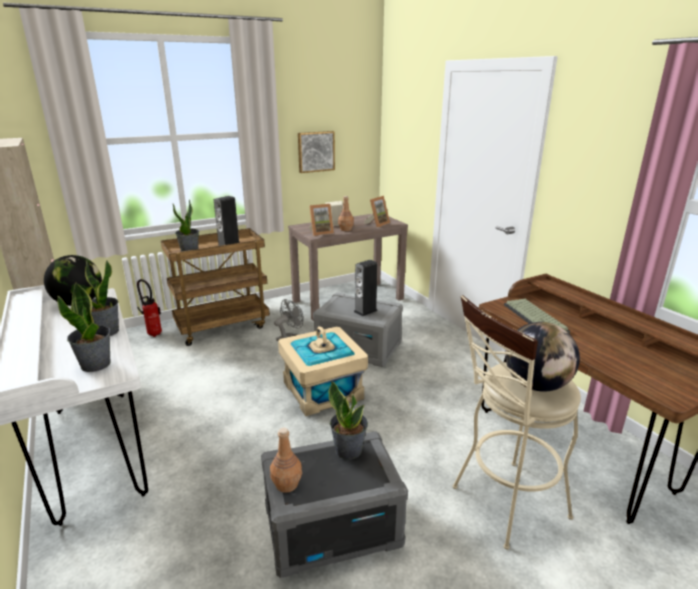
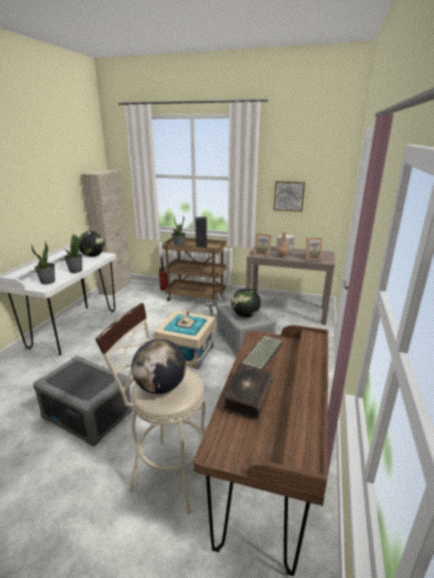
camera: 45 degrees right, 0 degrees up
brown bottle [270,427,302,493] -> none
potted plant [329,381,368,460] -> none
speaker [354,260,378,317] -> globe [231,288,261,317]
none -> book [221,363,274,420]

